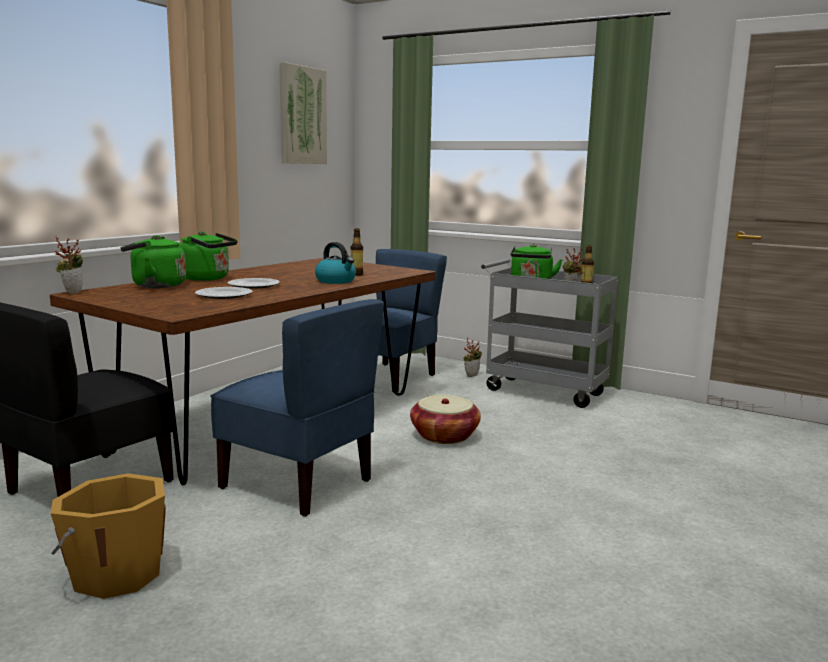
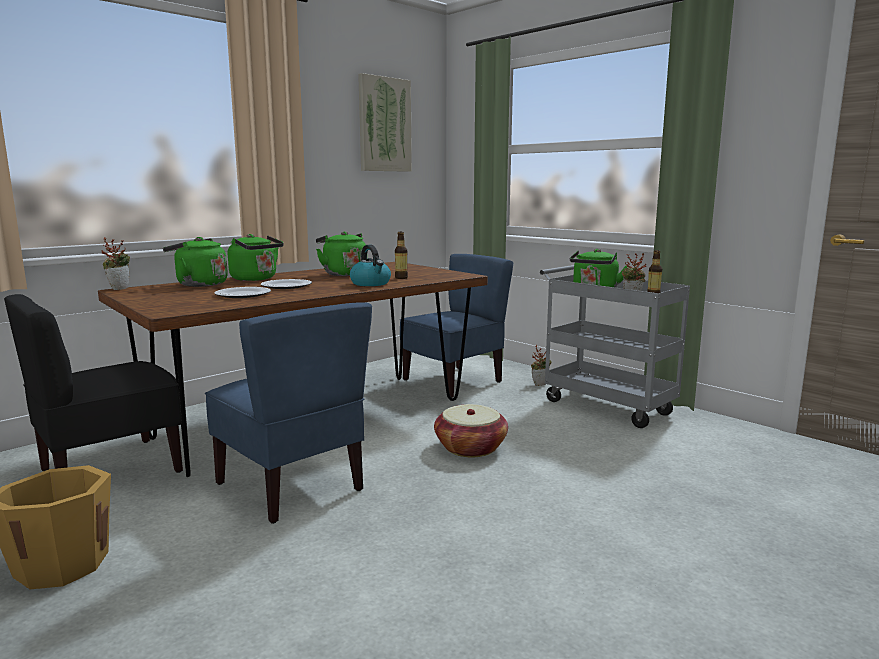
camera: 15 degrees right, 0 degrees up
none -> green kettle [316,231,366,276]

